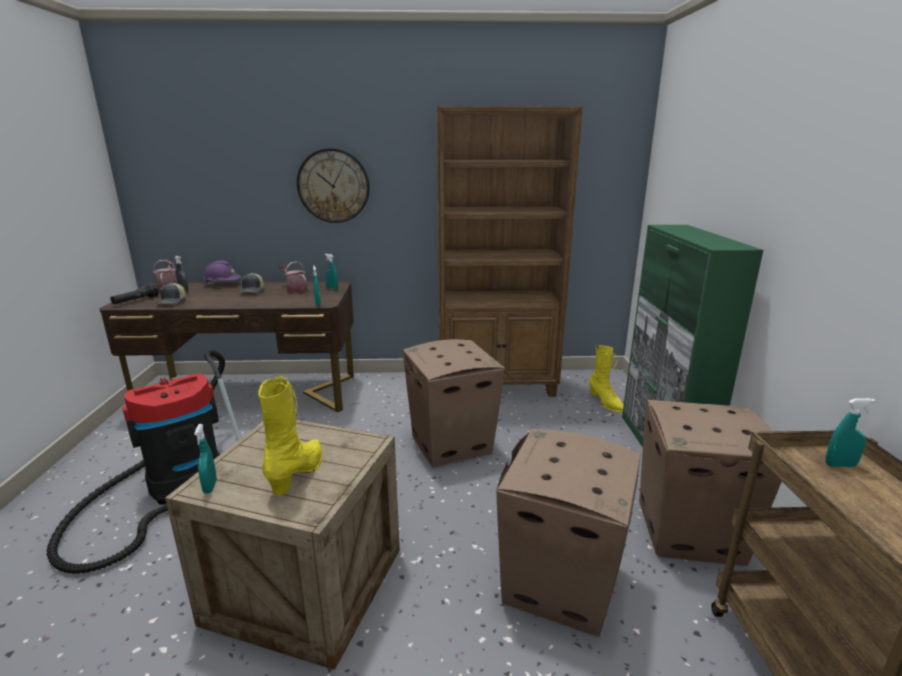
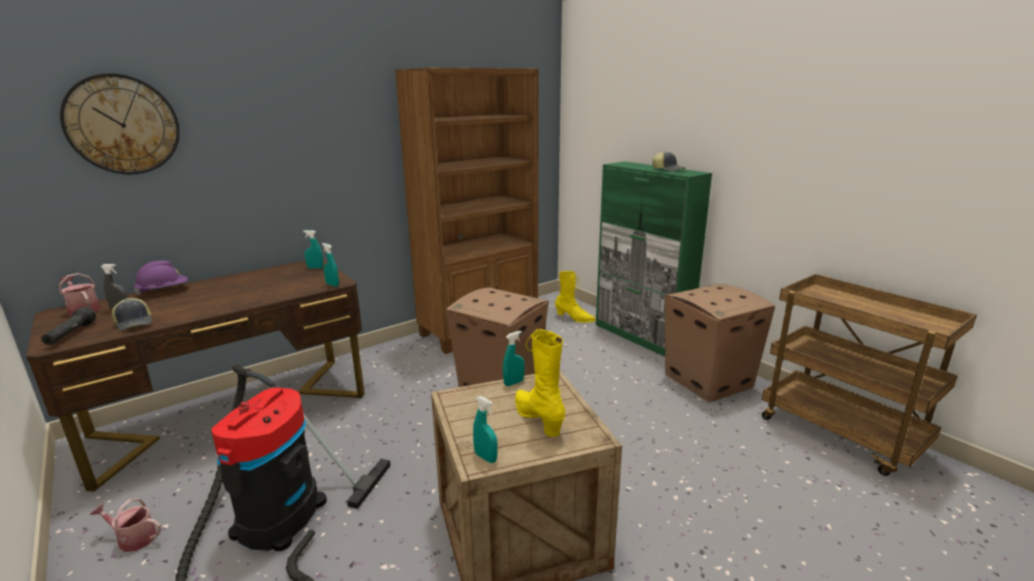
camera: 35 degrees left, 0 degrees up
cap [240,273,264,294] -> cap moved to [652,151,685,172]
watering can [279,261,307,293] -> watering can moved to [90,498,161,552]
wall clock [297,148,370,223] -> wall clock moved to [60,73,180,174]
cardboard box [496,429,641,637] -> none
turquoise spray bottle [825,398,875,467] -> turquoise spray bottle moved to [503,331,525,386]

